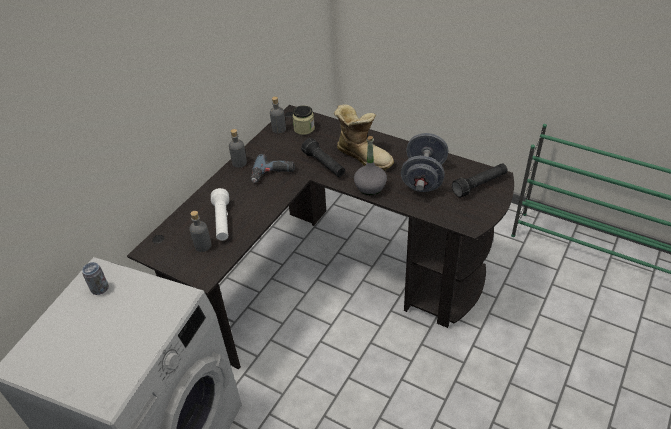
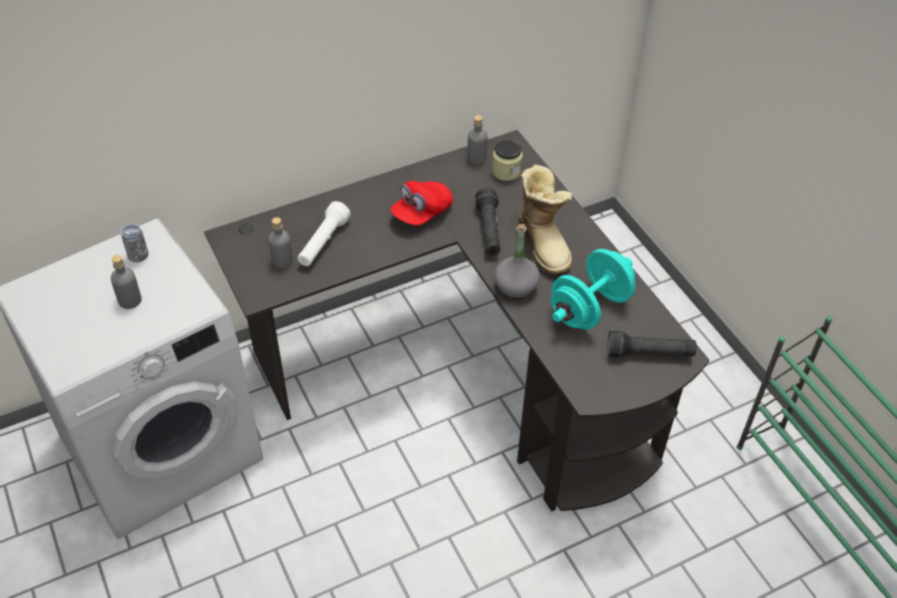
camera: 30 degrees right, 5 degrees up
grey bottle [229,129,247,168] -> grey bottle moved to [111,255,142,309]
power drill [250,154,295,183] -> red cap [390,181,453,225]
grey dumbbell [401,133,448,192] -> turquoise dumbbell [551,249,635,330]

